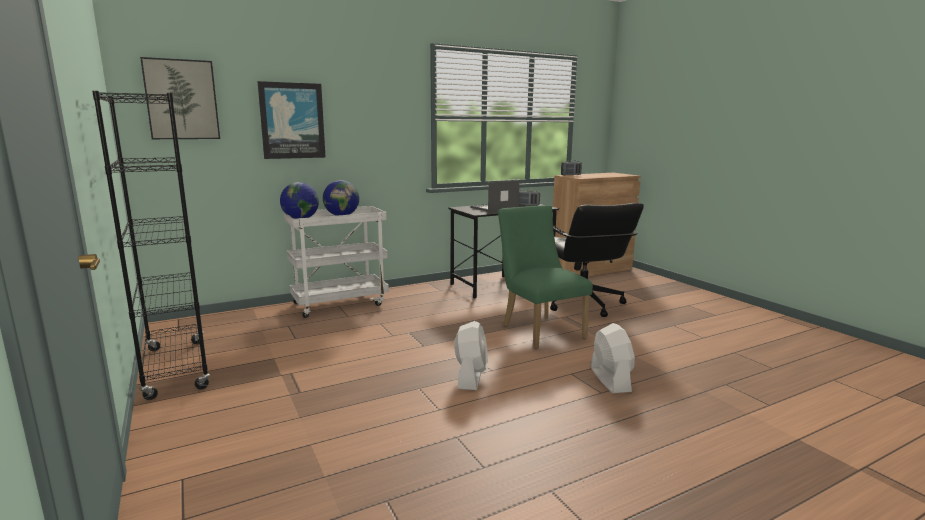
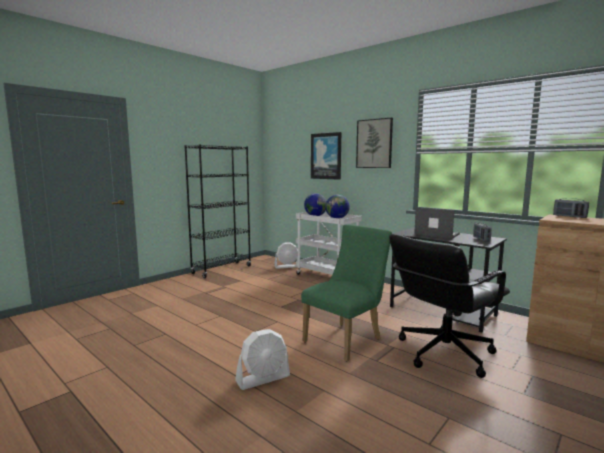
camera: 70 degrees right, 5 degrees down
picture [140,57,220,139] -> picture moved to [356,118,393,168]
white fan [454,321,488,390] -> white fan moved to [274,242,298,269]

